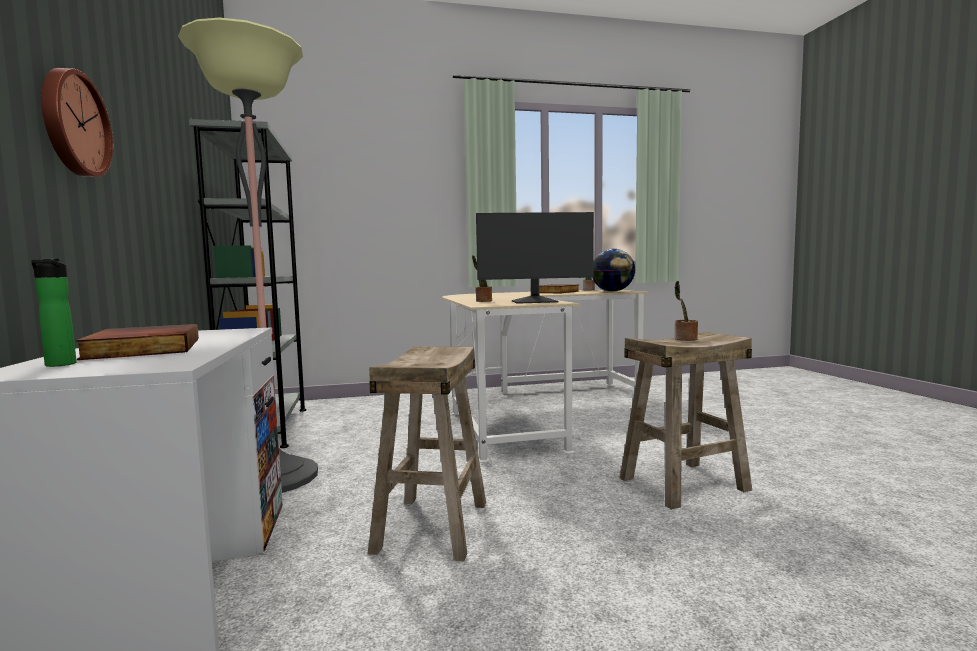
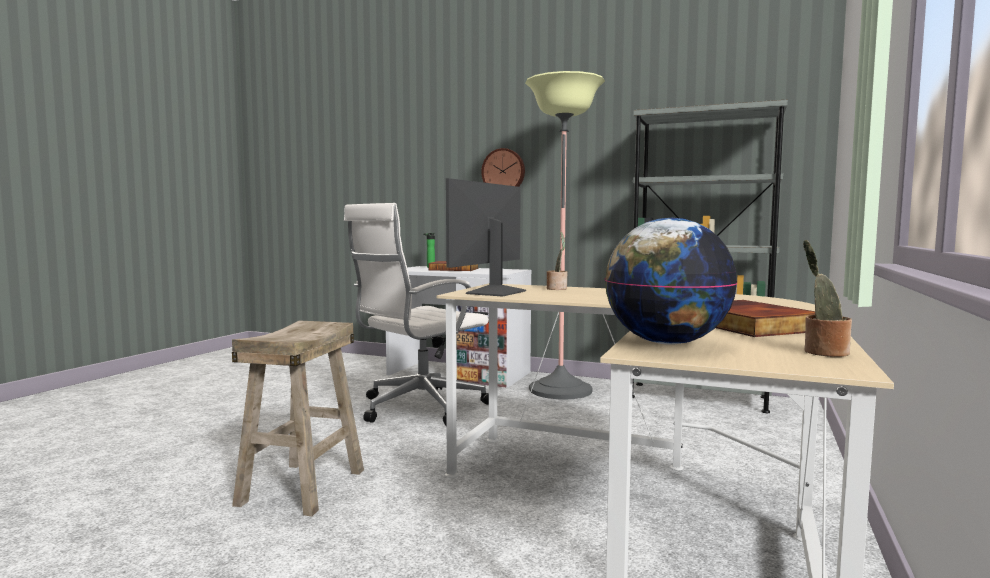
camera: 125 degrees right, 0 degrees up
beige stool [368,347,486,561] -> white office chair [344,203,489,426]
potted plant [675,281,698,341] -> none

